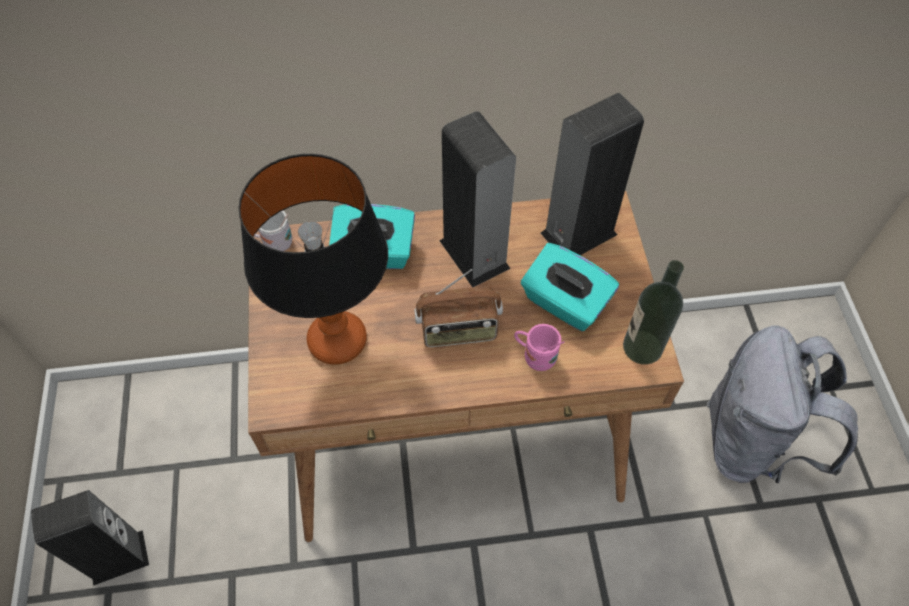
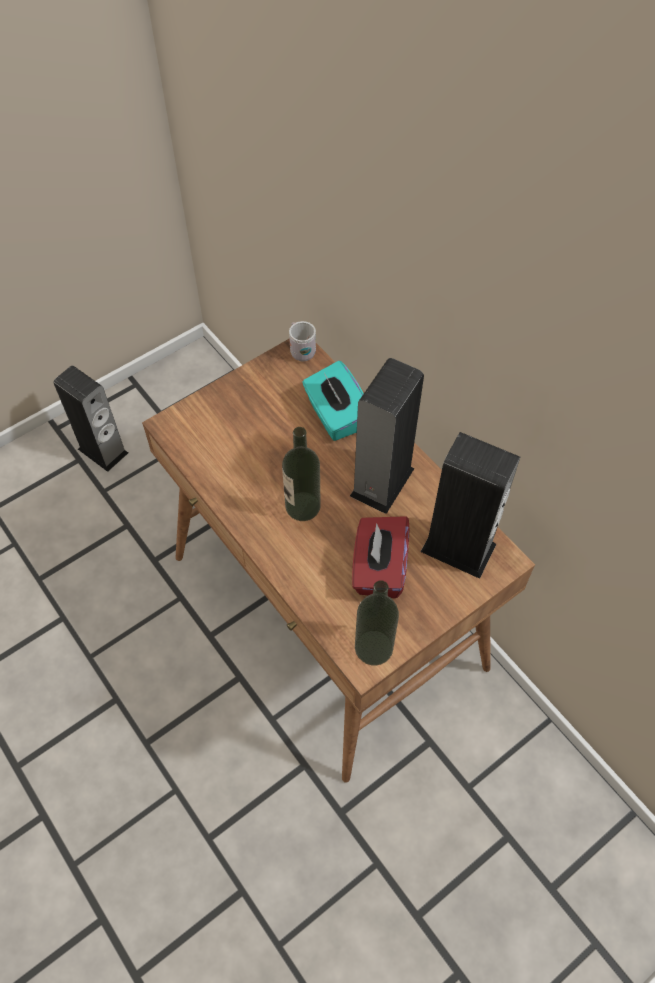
camera: 60 degrees right, 0 degrees up
table lamp [239,154,388,365] -> none
radio [414,269,503,347] -> bottle [282,427,321,521]
pink mug [514,324,564,371] -> none
turquoise tissue box [521,243,619,331] -> red tissue box [352,516,409,598]
grey backpack [707,325,858,483] -> none

